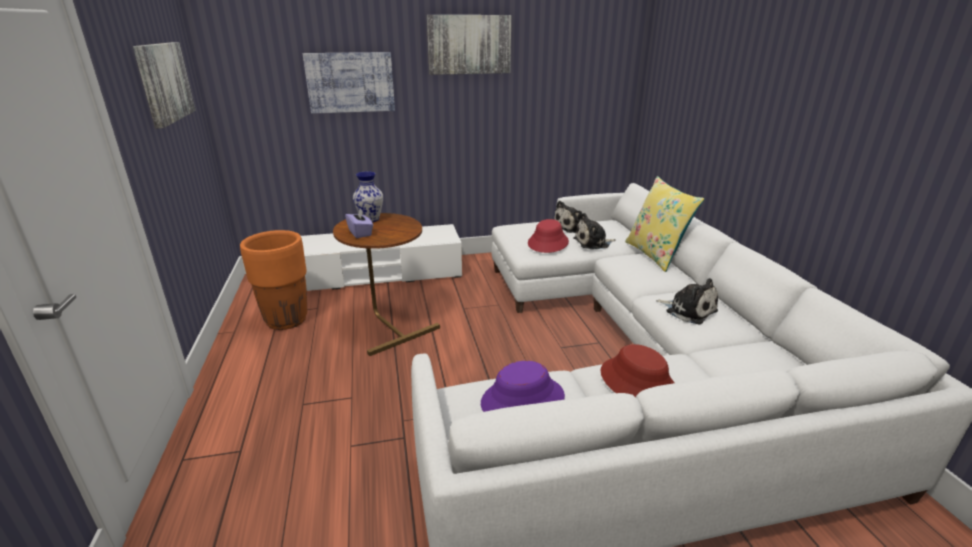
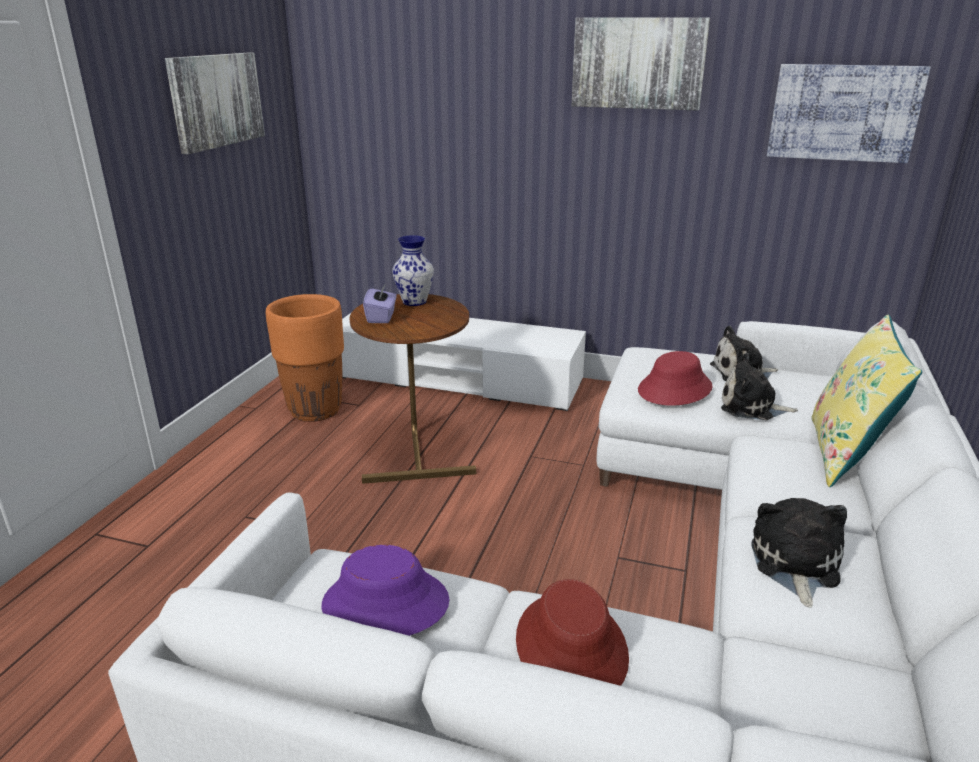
camera: 30 degrees right, 0 degrees up
picture [303,52,395,113] -> picture moved to [767,64,931,163]
plush toy [656,278,718,324] -> plush toy turned 150 degrees counterclockwise [751,498,847,608]

